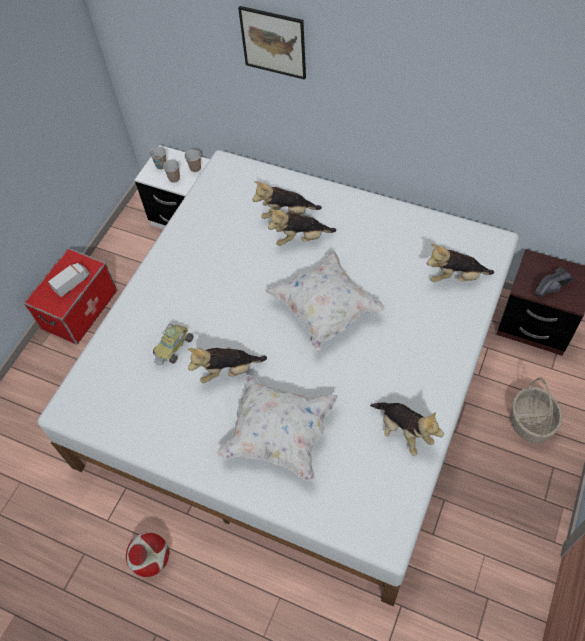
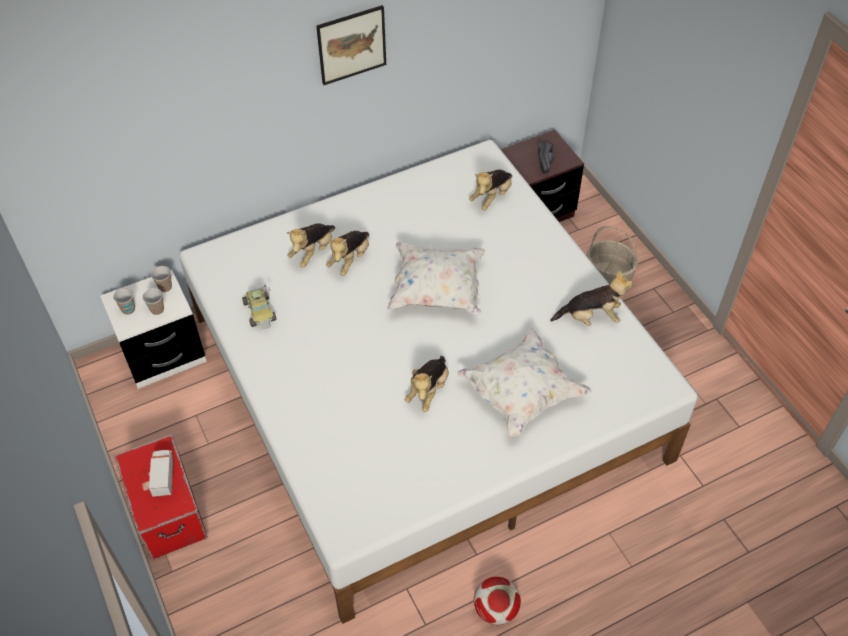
camera: 55 degrees left, 5 degrees down
toy car [153,324,194,366] -> toy car moved to [242,284,276,330]
picture [238,6,306,80] -> picture moved to [316,5,386,85]

